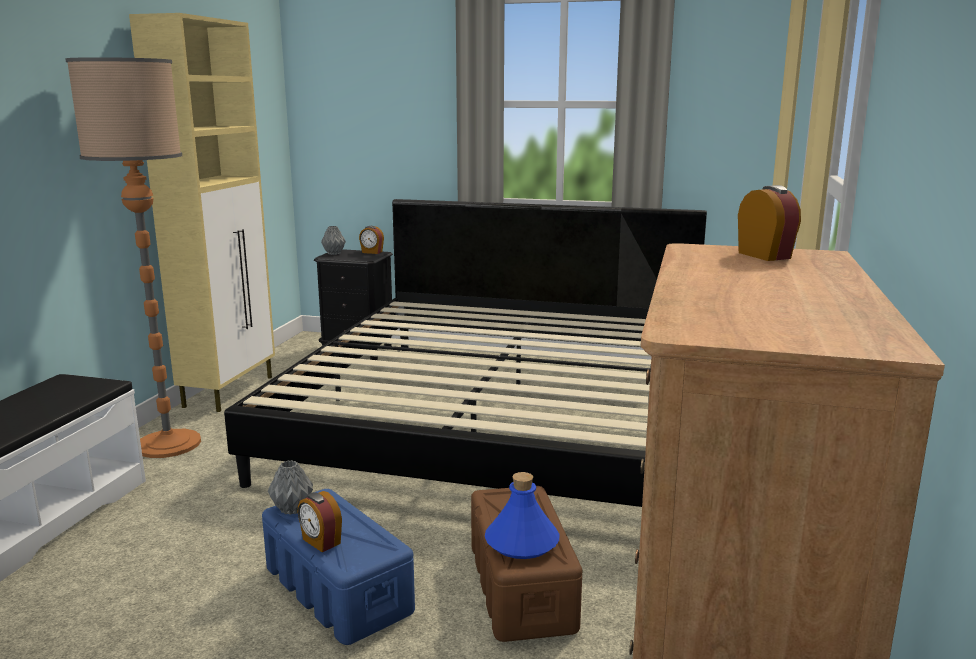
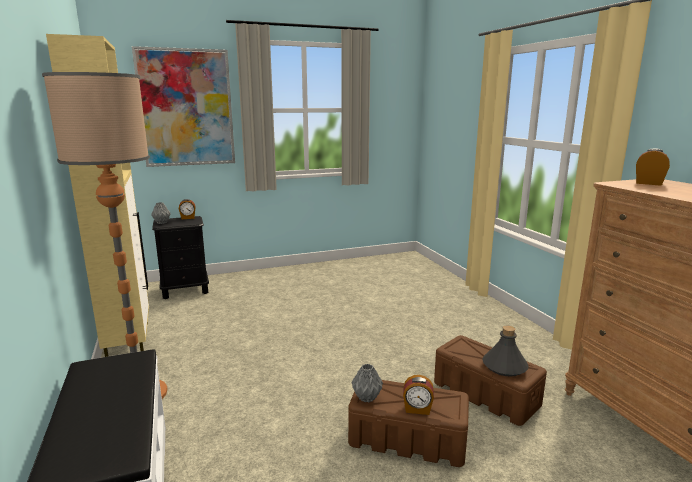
camera: 35 degrees left, 0 degrees up
bed [224,199,707,507] -> none
blue storage box [262,489,415,645] -> brown storage box [348,380,469,467]
blue bottle [485,472,559,559] -> grey bottle [482,326,529,377]
none -> picture [132,46,235,167]

